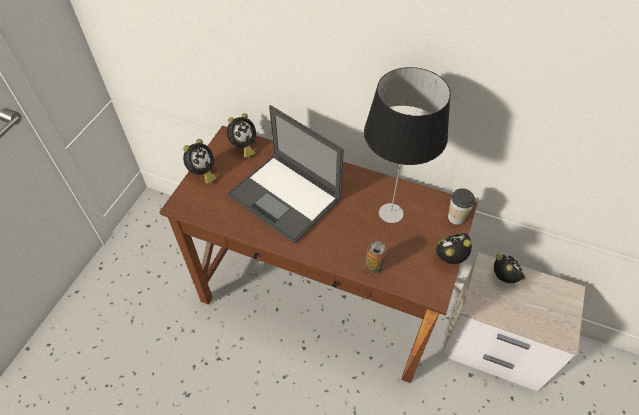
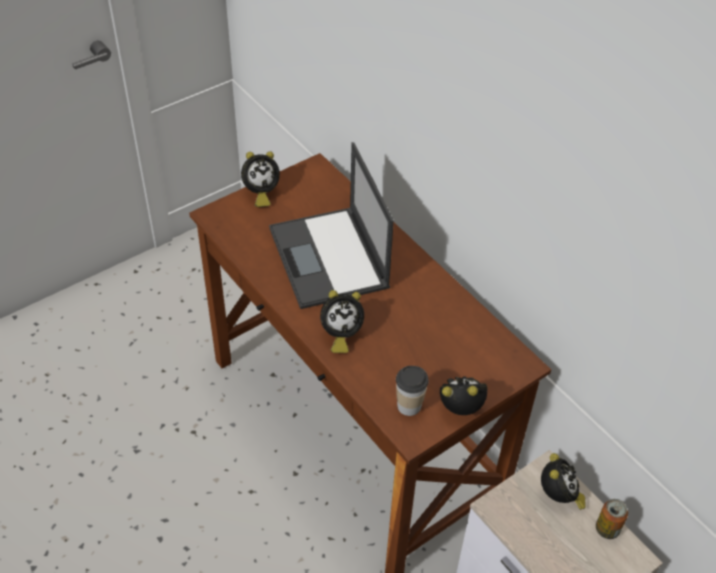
camera: 30 degrees right, 5 degrees down
alarm clock [227,113,256,158] -> alarm clock moved to [320,290,364,353]
table lamp [364,67,451,223] -> none
can [365,241,387,273] -> can moved to [596,499,628,539]
cup [448,188,475,225] -> cup moved to [396,366,428,416]

